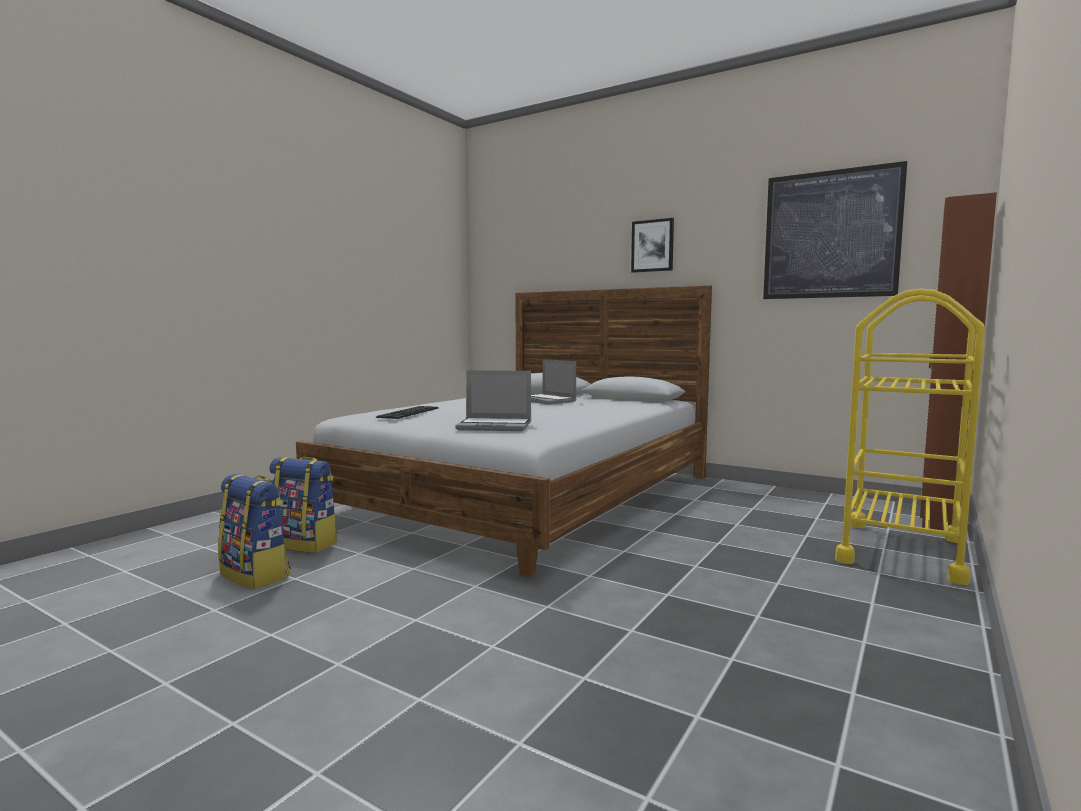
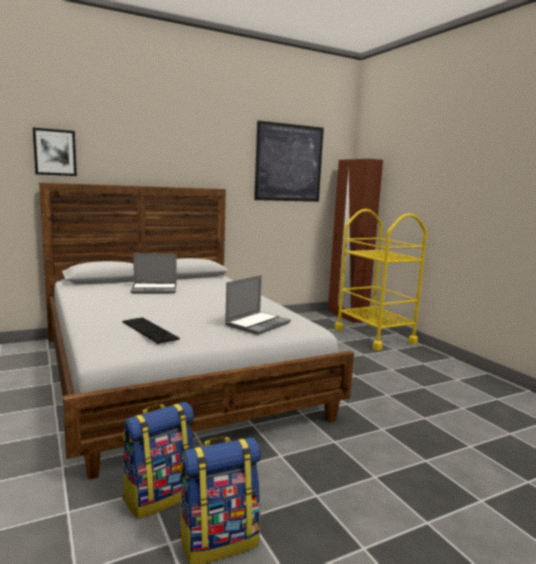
camera: 60 degrees left, 5 degrees up
picture [631,218,674,273] -> picture moved to [33,128,77,176]

